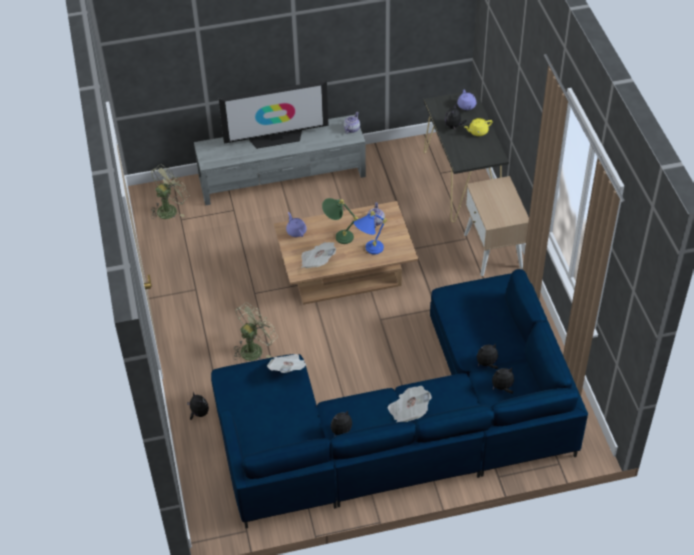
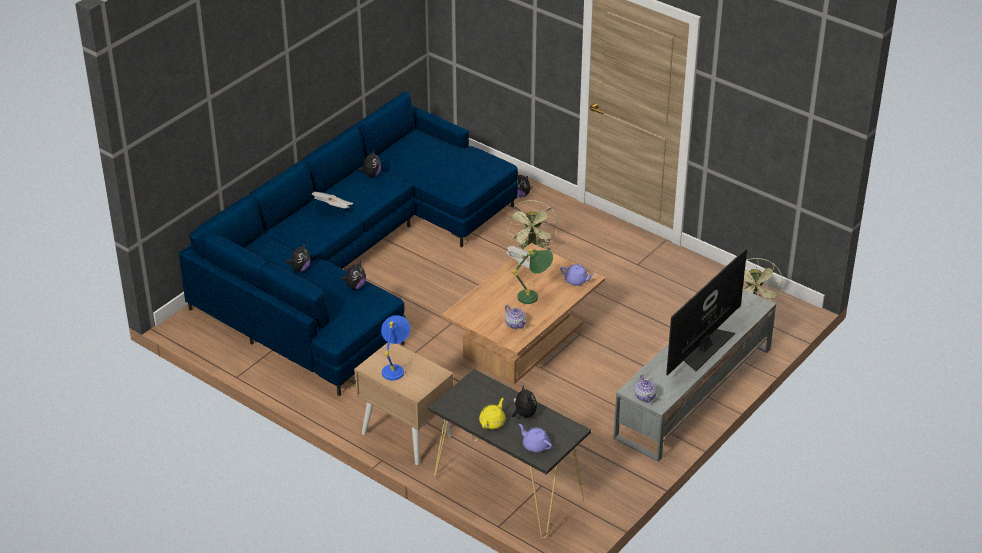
camera: 140 degrees right, 10 degrees down
newspaper [267,354,307,373] -> none
blue table lamp [354,211,387,255] -> blue table lamp moved to [381,315,410,381]
plush toy [492,368,514,393] -> plush toy moved to [340,261,366,289]

